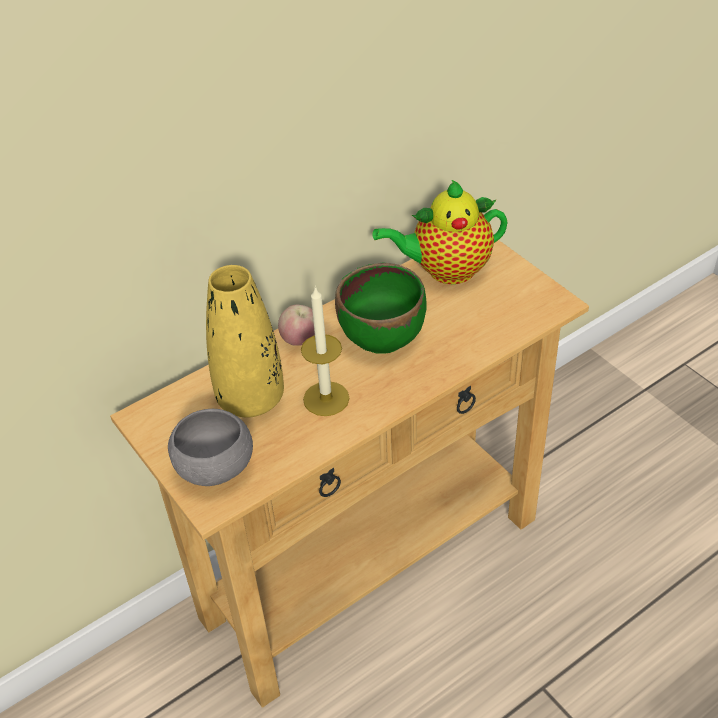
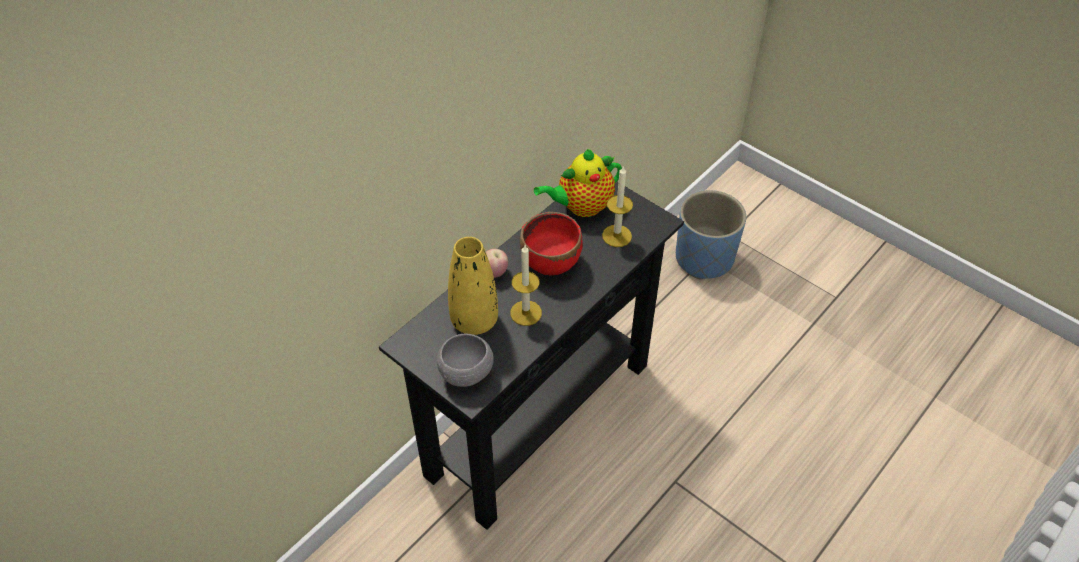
camera: 15 degrees left, 5 degrees up
beige console table [110,240,589,708] -> black console table [379,182,684,530]
green bowl [335,263,427,354] -> red bowl [519,212,583,275]
none -> candle [602,166,633,247]
none -> blue planter [676,190,746,280]

